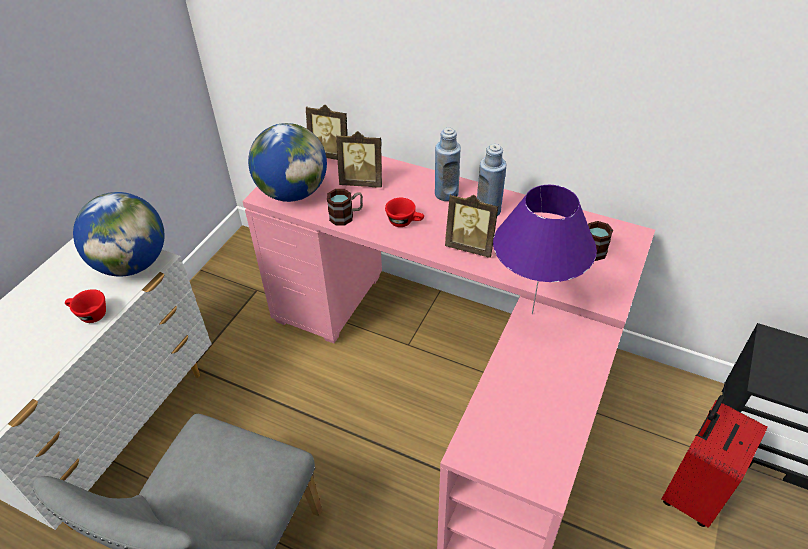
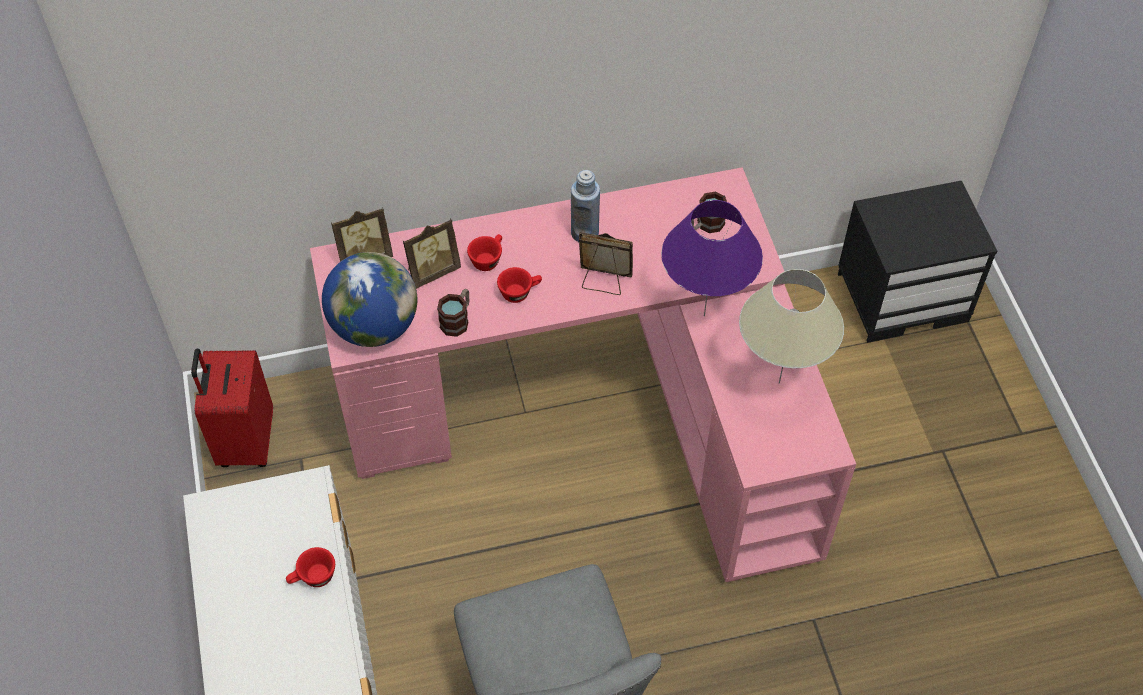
camera: 40 degrees left, 10 degrees up
globe [73,192,165,276] -> none
blue bottle [435,127,461,201] -> none
picture frame [445,194,499,258] -> picture frame turned 150 degrees counterclockwise [579,232,633,295]
red suitcase [661,395,767,528] -> red suitcase moved to [191,349,273,467]
none -> red cup [467,234,502,271]
none -> beige table lamp [739,269,844,383]

